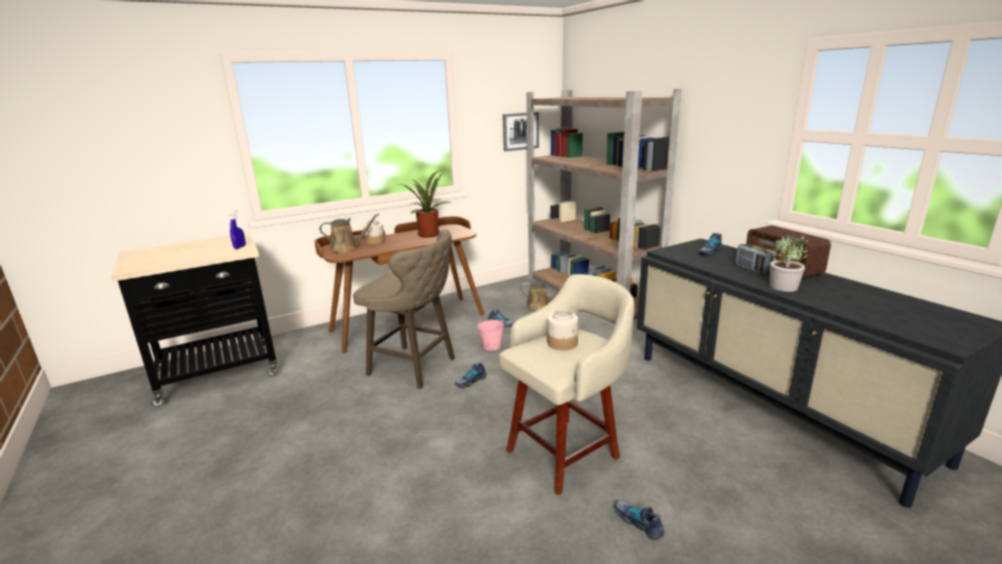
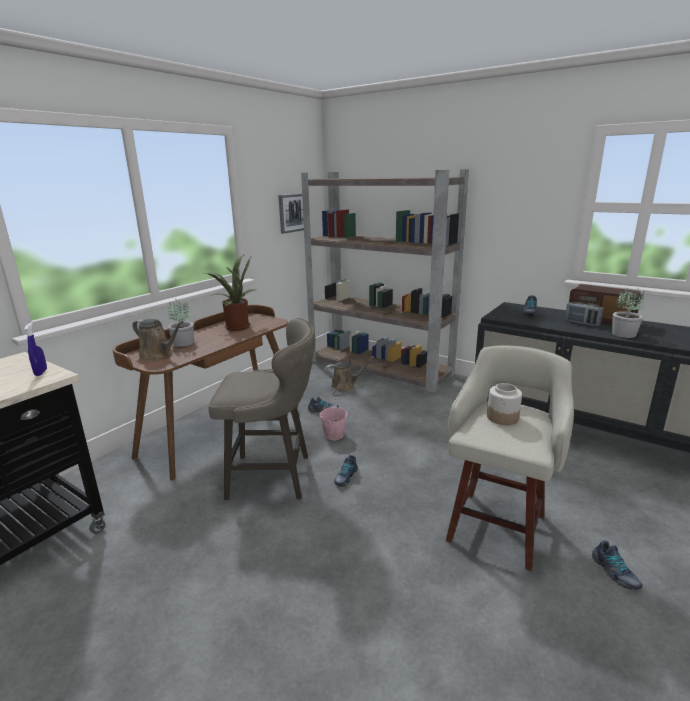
camera: 25 degrees left, 0 degrees up
brown watering can [320,213,379,253] -> brown watering can turned 60 degrees clockwise [132,319,184,361]
jar [363,220,385,245] -> potted plant [168,299,194,347]
shoe [614,501,664,540] -> shoe turned 135 degrees counterclockwise [592,540,643,589]

